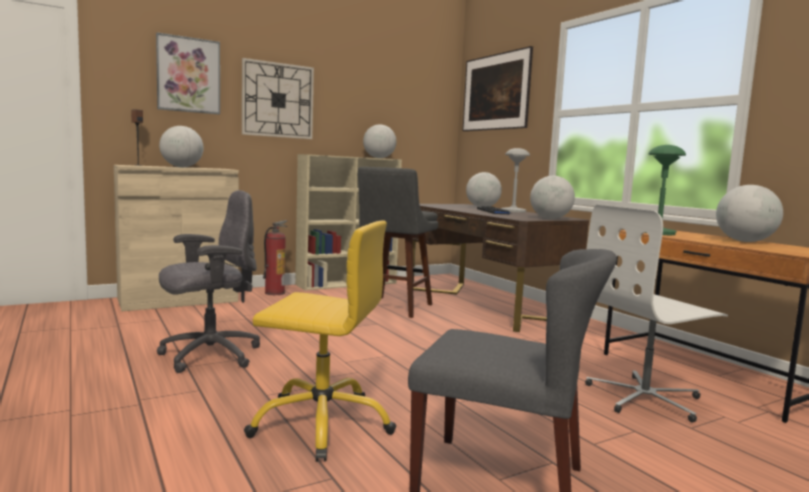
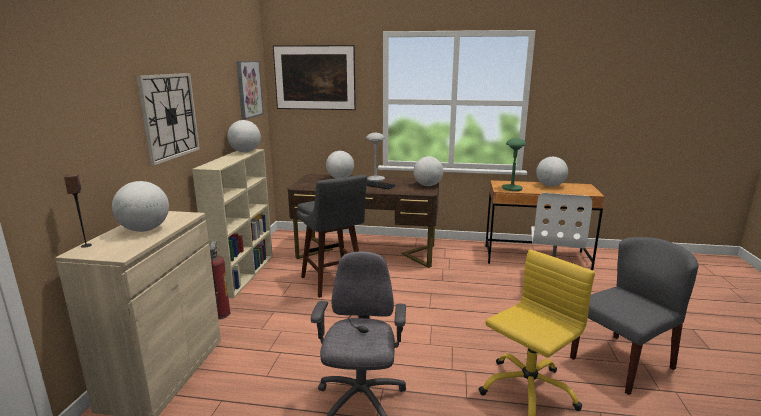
camera: 50 degrees left, 10 degrees up
picture [156,32,220,115] -> picture moved to [236,61,263,120]

